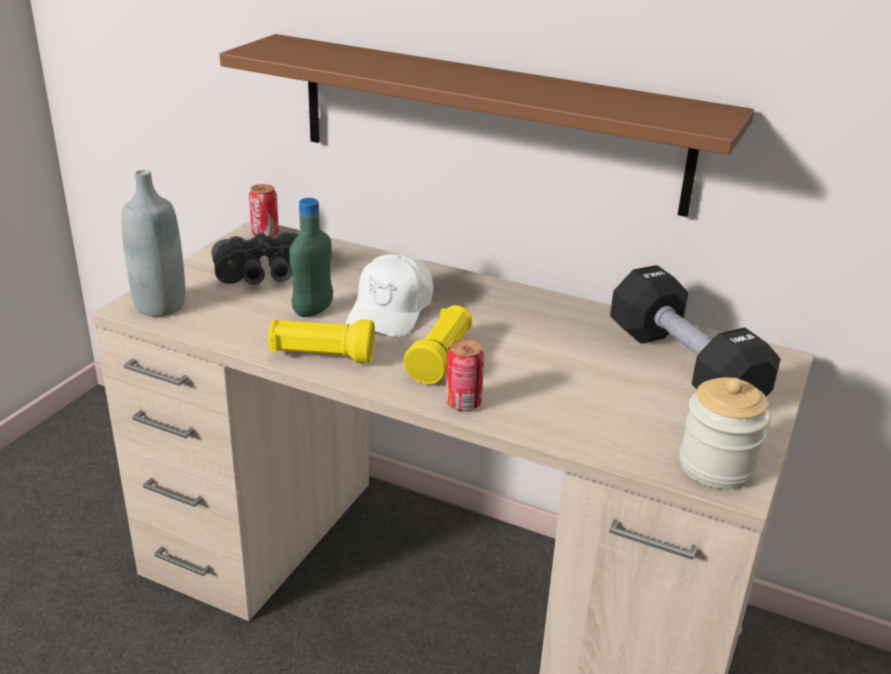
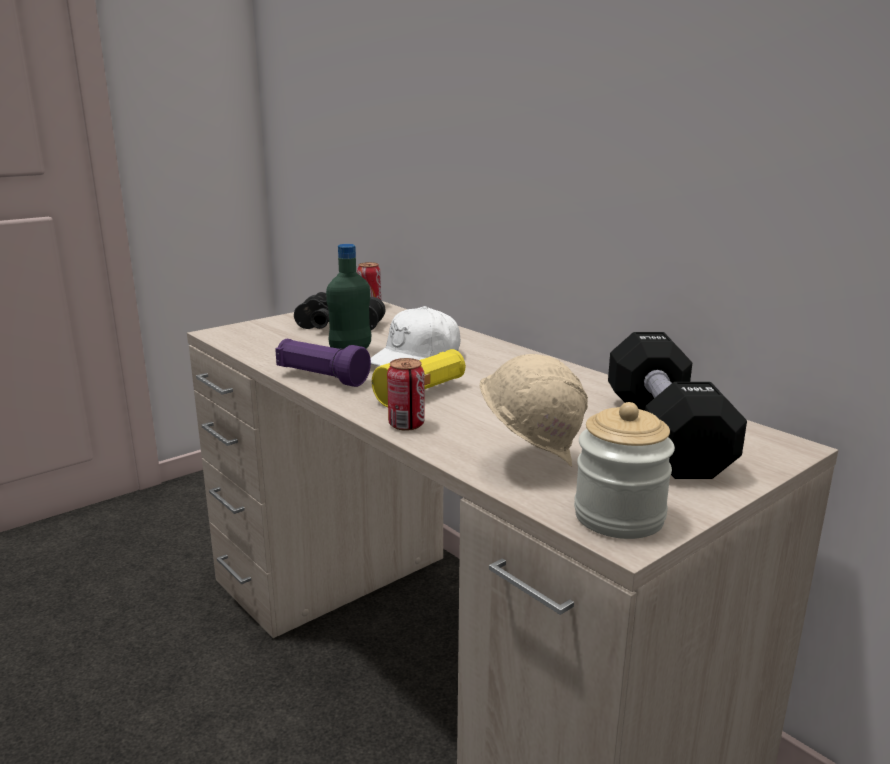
camera: 25 degrees right, 10 degrees down
grey bottle [121,170,185,317] -> none
brown shelf [220,34,754,217] -> none
yellow flashlight [268,319,375,363] -> purple flashlight [275,339,371,387]
none -> beige hard hat [480,354,588,467]

